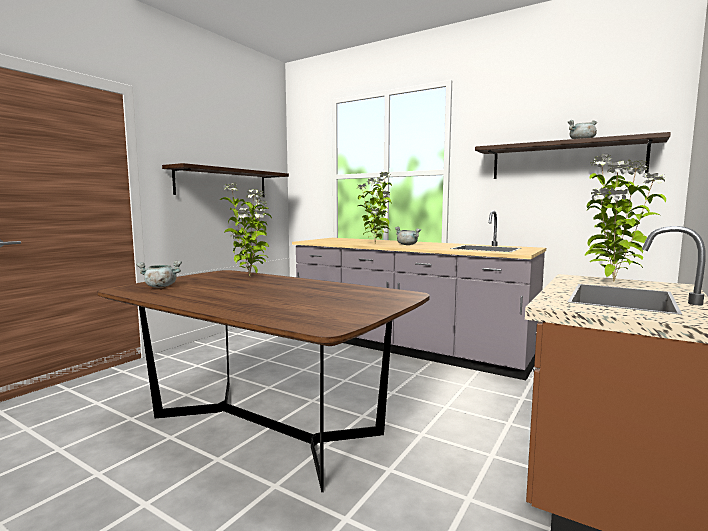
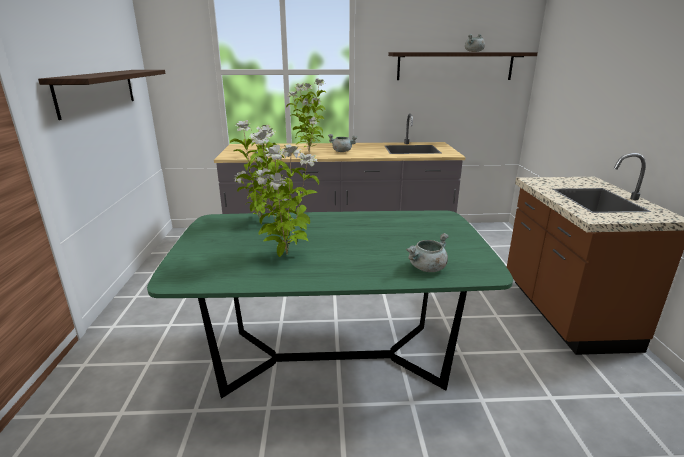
camera: 35 degrees left, 15 degrees up
brown dining table [97,270,429,492] -> green dining table [147,211,513,399]
grey cooking pot [136,261,182,288] -> grey cooking pot moved to [406,233,449,272]
potted plant [585,154,666,281] -> potted plant moved to [250,131,319,257]

